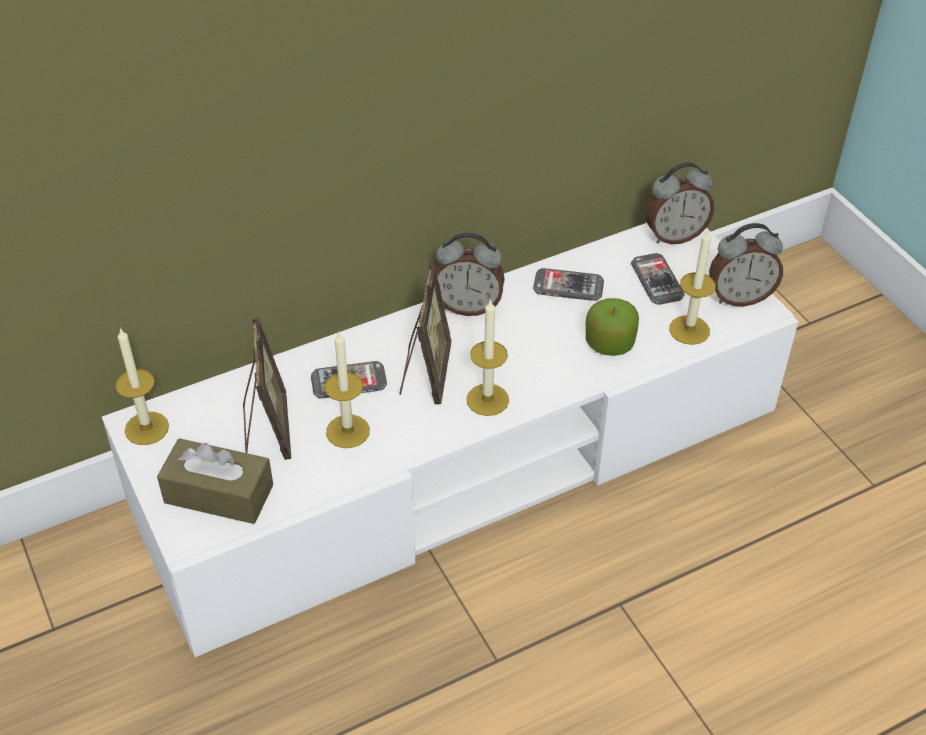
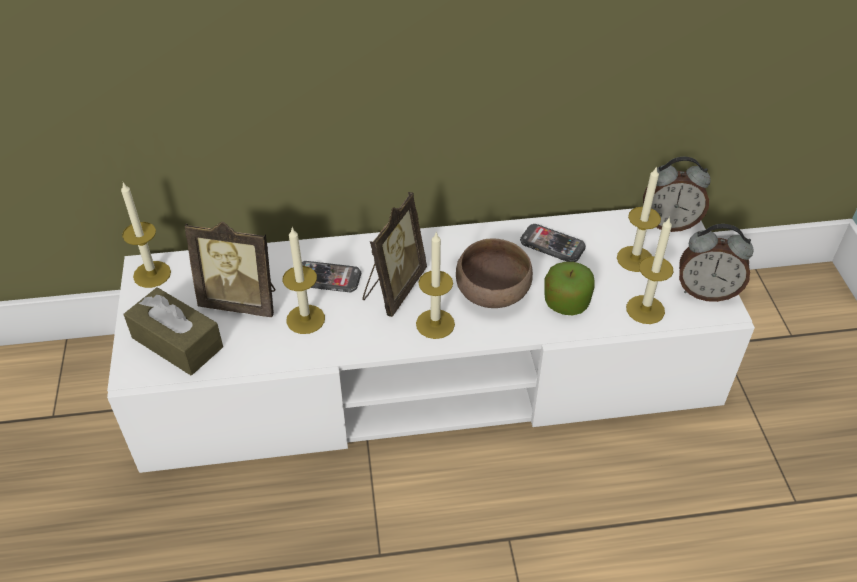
camera: 20 degrees right, 0 degrees up
picture frame [243,318,291,460] -> picture frame turned 90 degrees clockwise [185,221,275,317]
alarm clock [435,232,505,316] -> none
phone [631,253,684,305] -> candle [617,166,661,272]
none -> brown bowl [456,238,533,308]

